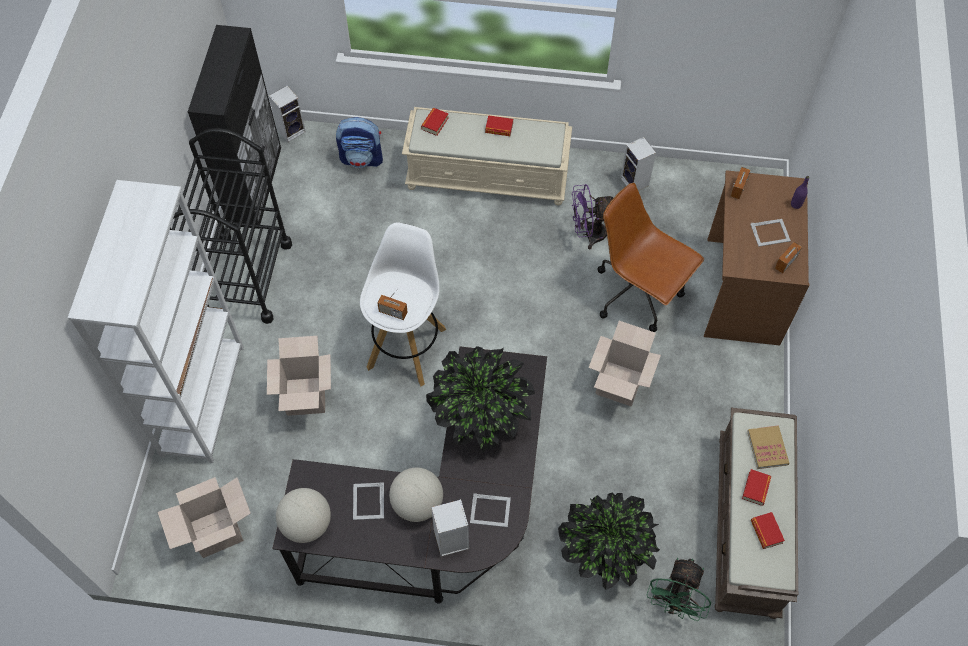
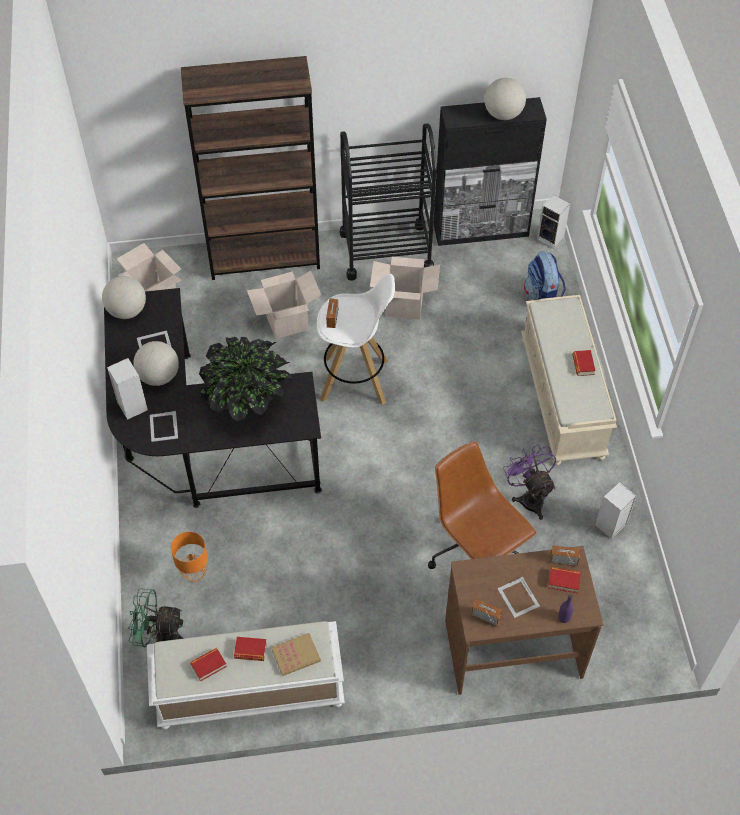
camera: 75 degrees right, 5 degrees down
white bookcase [68,180,244,463] -> brown bookcase [181,56,320,280]
book [421,108,449,136] -> book moved to [548,567,581,593]
potted plant [558,493,660,590] -> orange table lamp [171,532,208,582]
cardboard box [589,321,661,406] -> cardboard box moved to [370,257,440,320]
brown office chair [598,183,704,332] -> brown office chair turned 60 degrees counterclockwise [428,441,536,569]
brown bench [715,408,798,619] -> white bench [147,621,345,729]
none -> globe [484,78,526,120]

